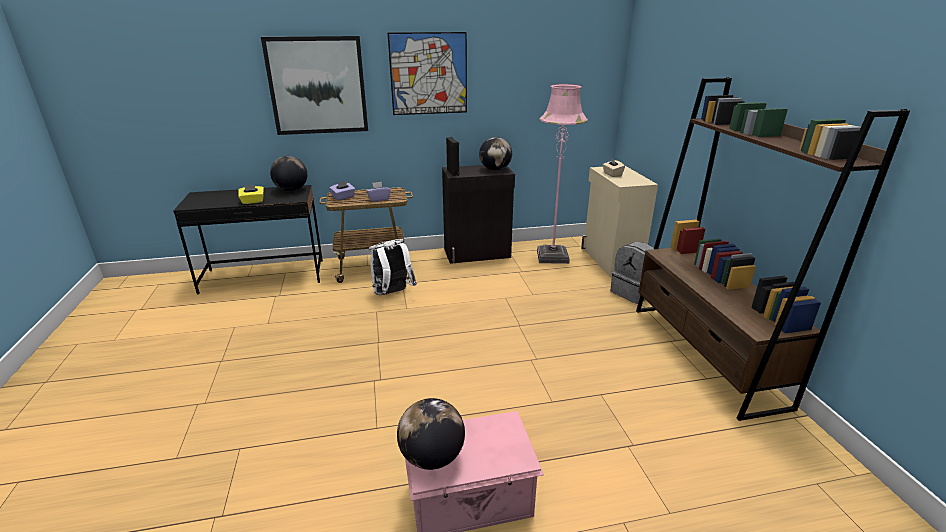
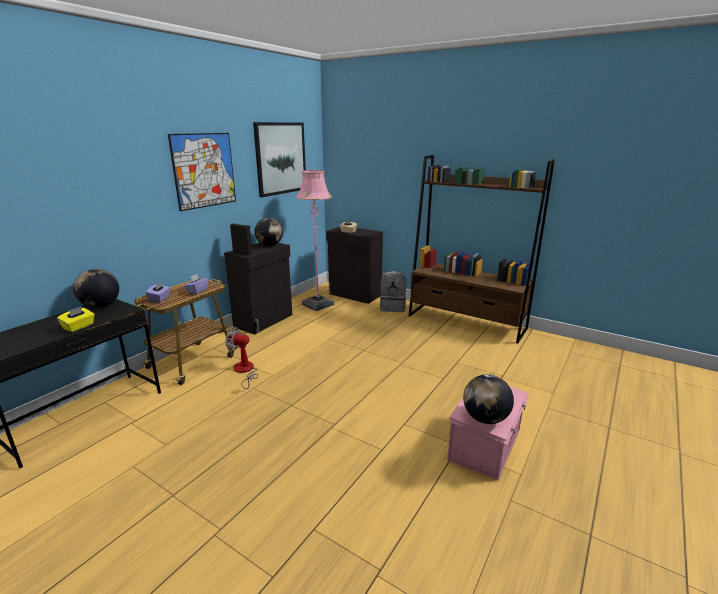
camera: 45 degrees left, 5 degrees down
picture [261,36,368,135] -> picture moved to [253,122,306,197]
white backpack [369,239,417,295] -> fan [225,327,258,389]
beige cabinet [581,166,658,277] -> black cabinet [326,227,383,304]

